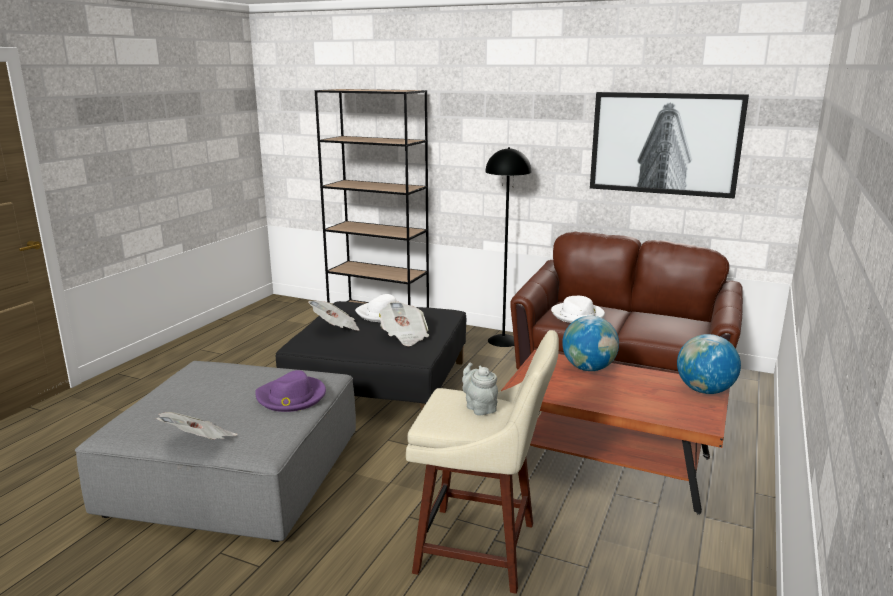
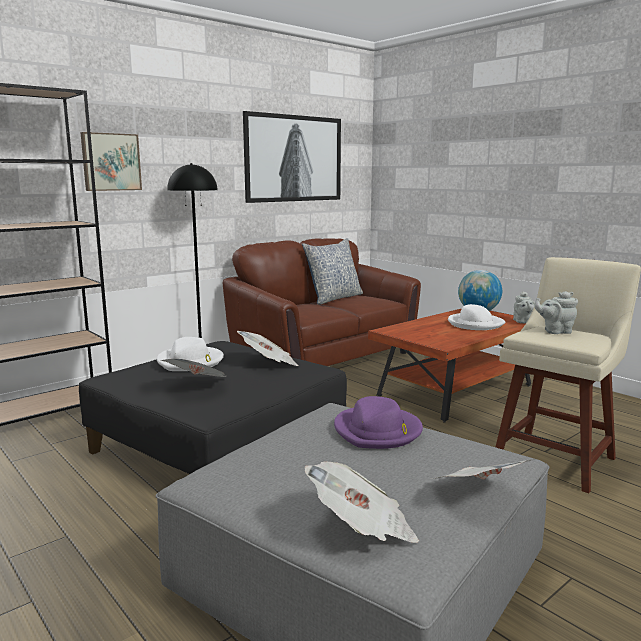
camera: 65 degrees left, 5 degrees down
white hat [551,296,605,323] -> white hat moved to [448,304,505,330]
globe [562,316,619,371] -> none
none -> picture [80,132,142,191]
none -> pillow [302,238,363,305]
none -> newspaper [305,462,419,543]
none -> grey teapot [513,291,535,324]

